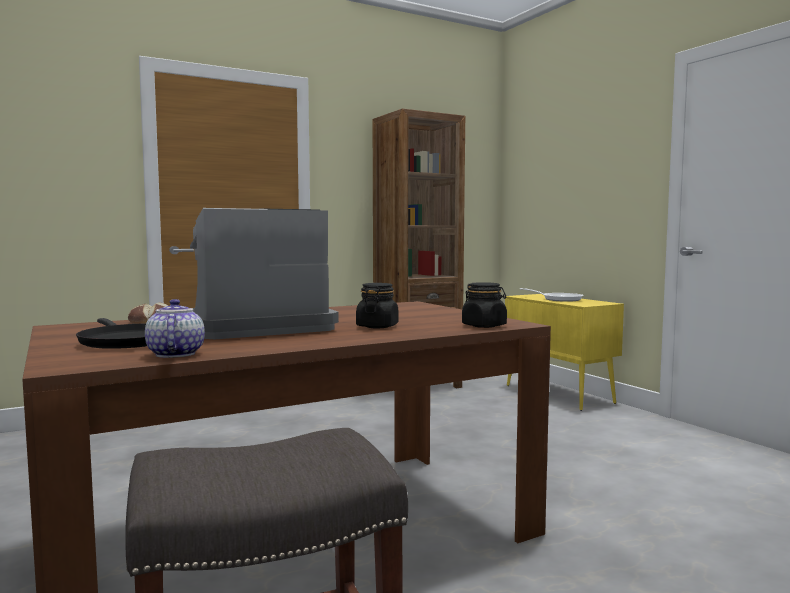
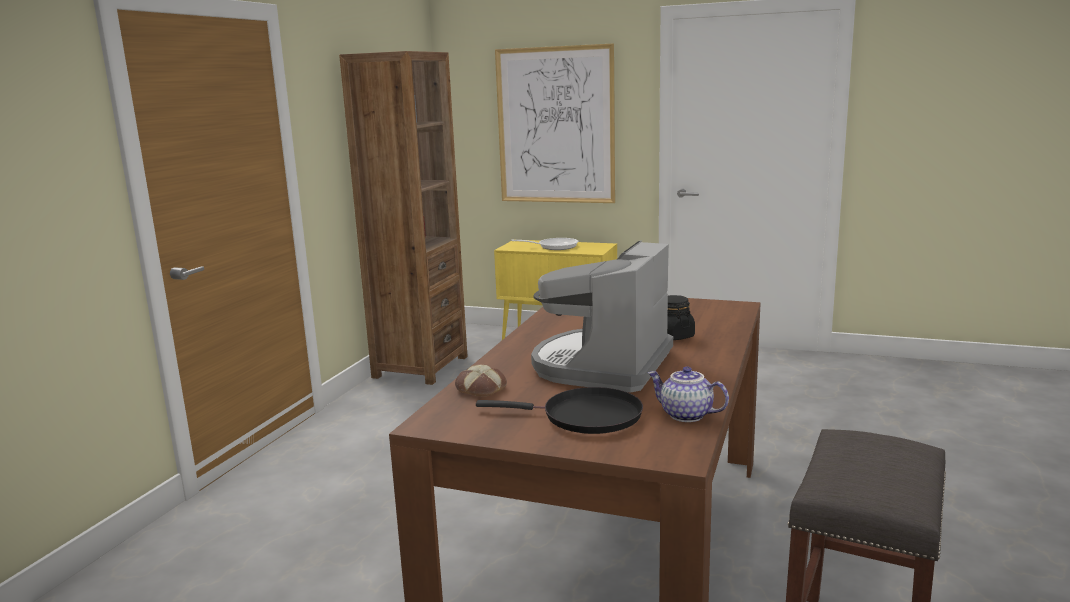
camera: 40 degrees left, 10 degrees up
black jar [462,282,507,328] -> none
none -> picture [495,44,615,203]

